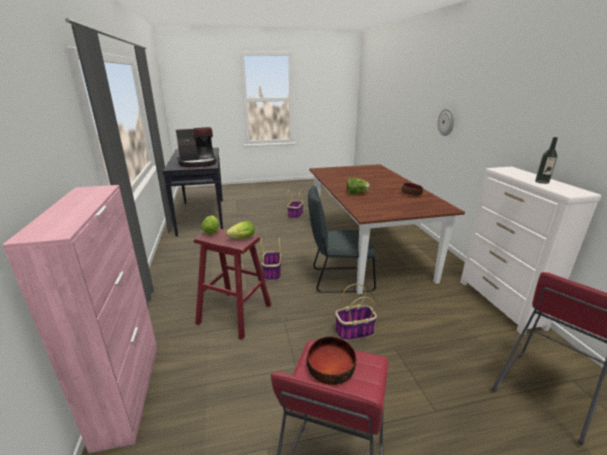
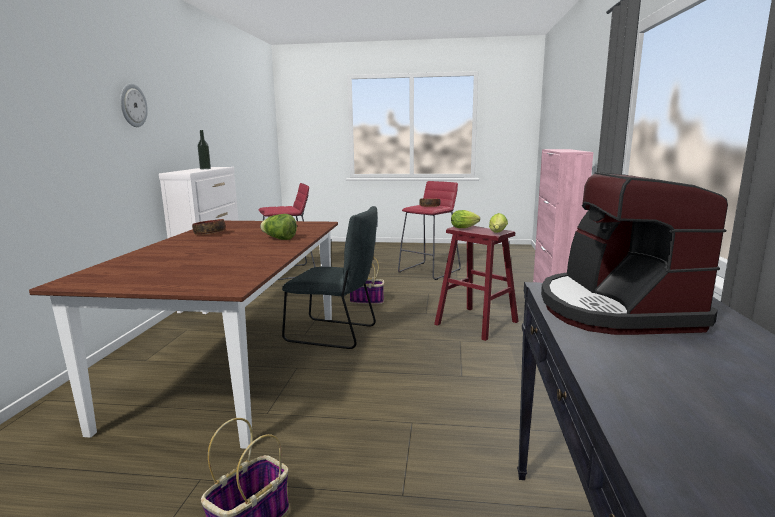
camera: 160 degrees left, 10 degrees down
coffee machine [176,127,217,167] -> coffee machine turned 90 degrees counterclockwise [541,172,728,335]
basket [261,238,281,280] -> none
wall clock [438,108,454,136] -> wall clock moved to [120,83,148,127]

